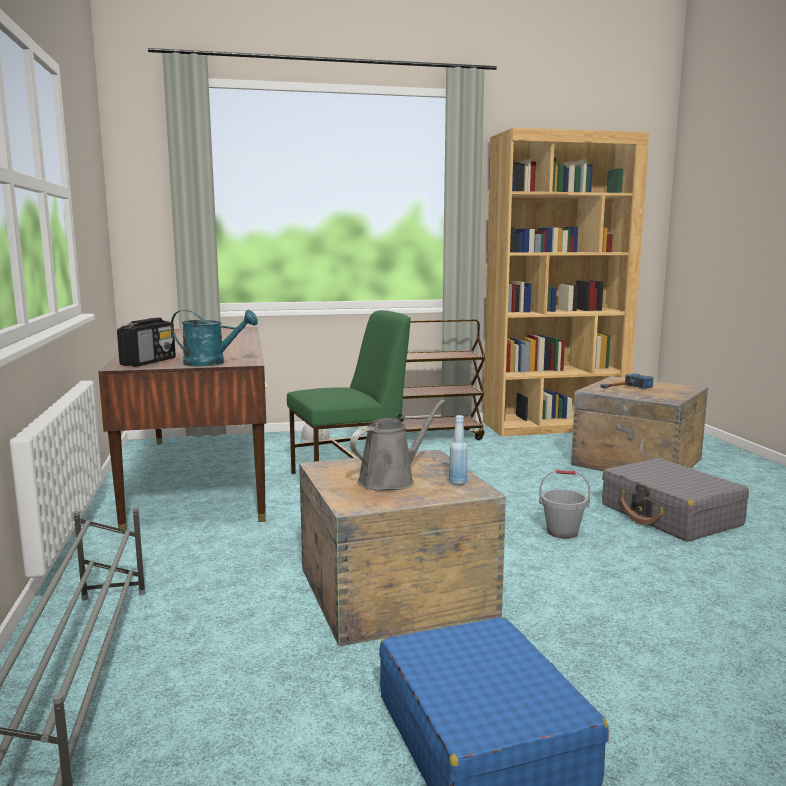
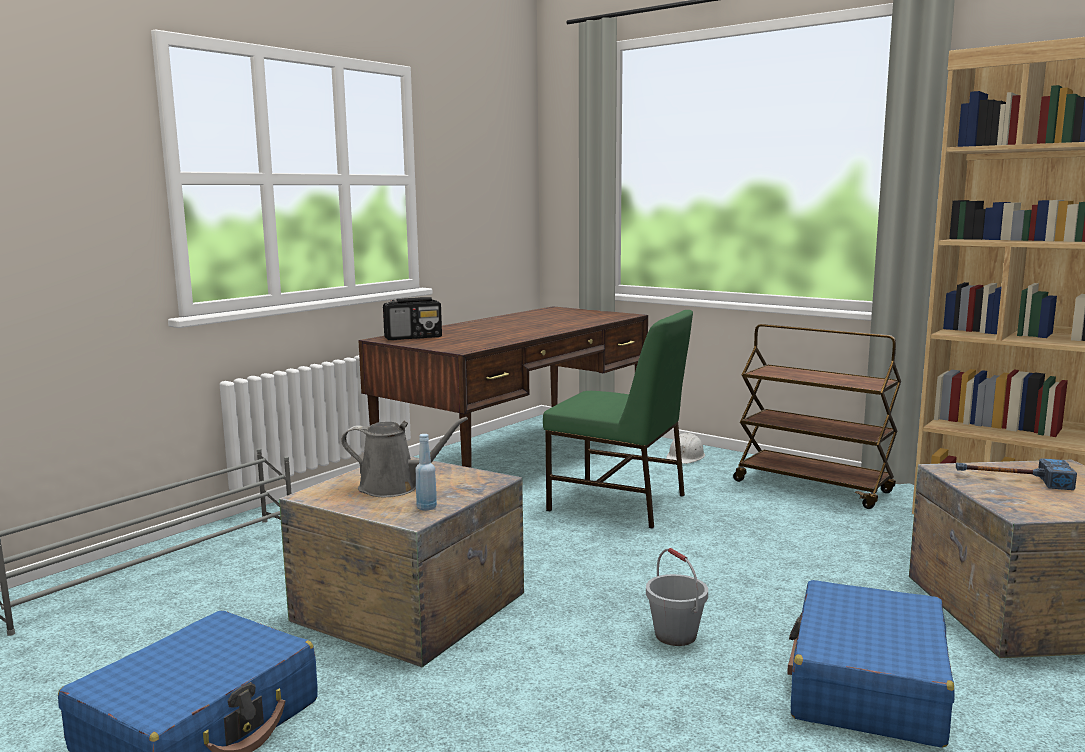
camera: 50 degrees right, 0 degrees up
turquoise watering can [171,309,258,366] -> none
grey suitcase [602,458,749,542] -> blue suitcase [787,580,954,748]

